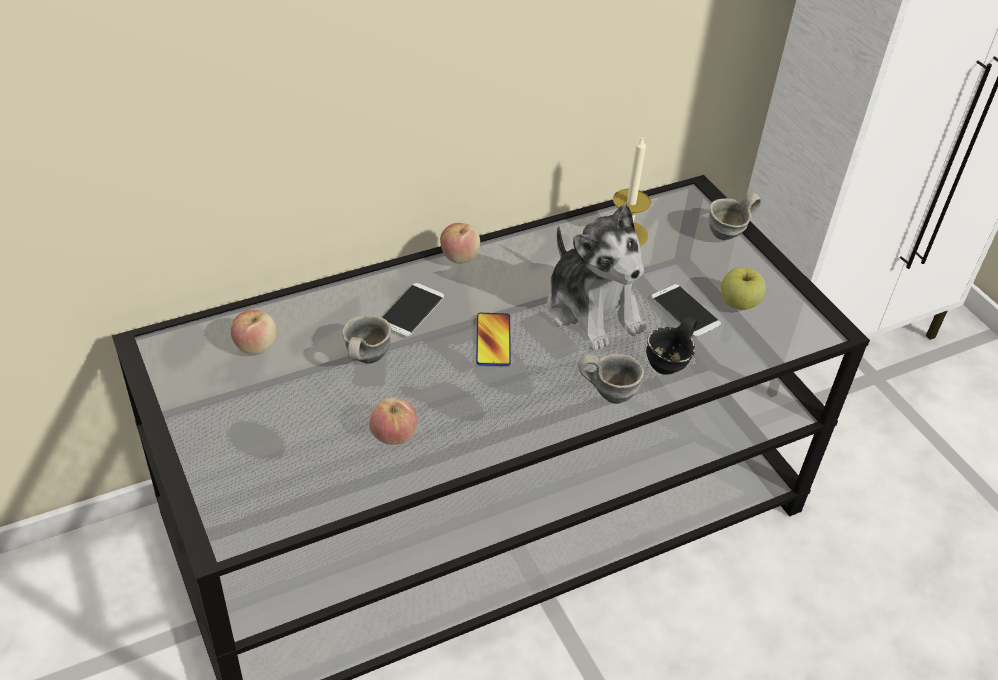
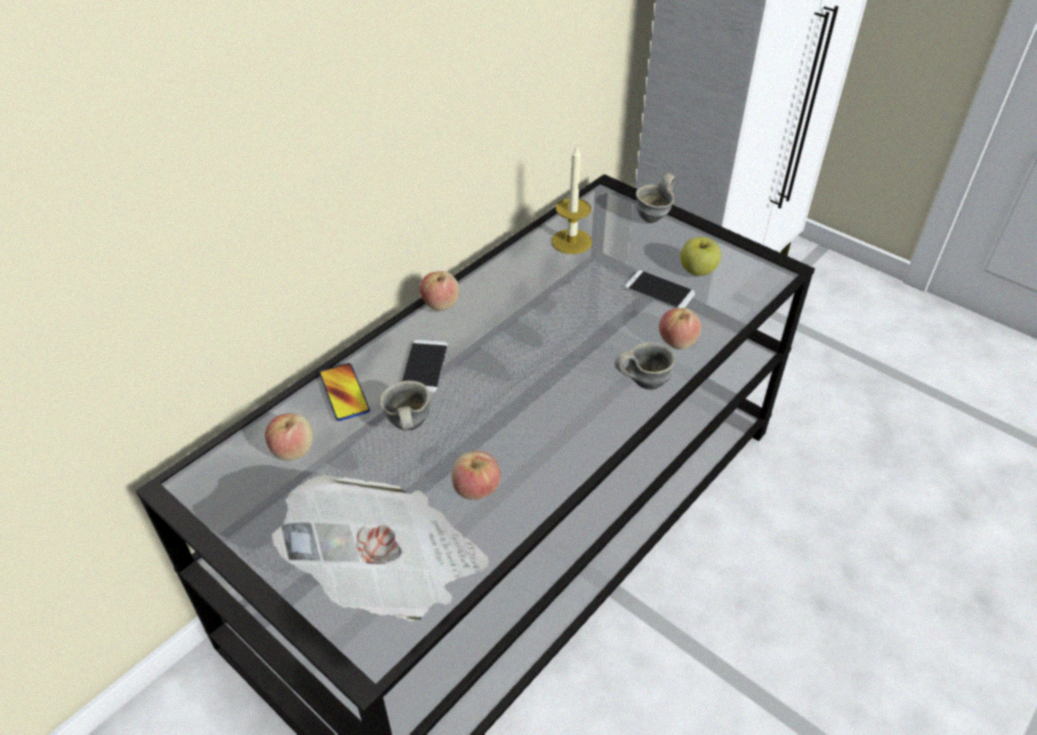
camera: 20 degrees left, 0 degrees up
phone [476,313,511,366] -> phone moved to [319,363,370,421]
plush toy [547,204,646,351] -> none
black mug [646,315,698,375] -> apple [659,308,701,350]
none -> newspaper [271,475,489,621]

